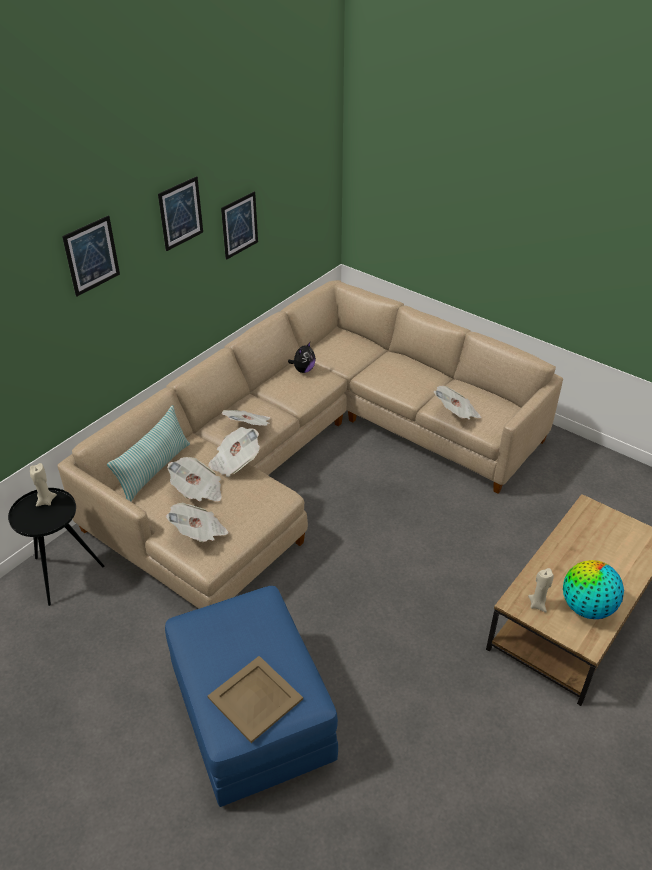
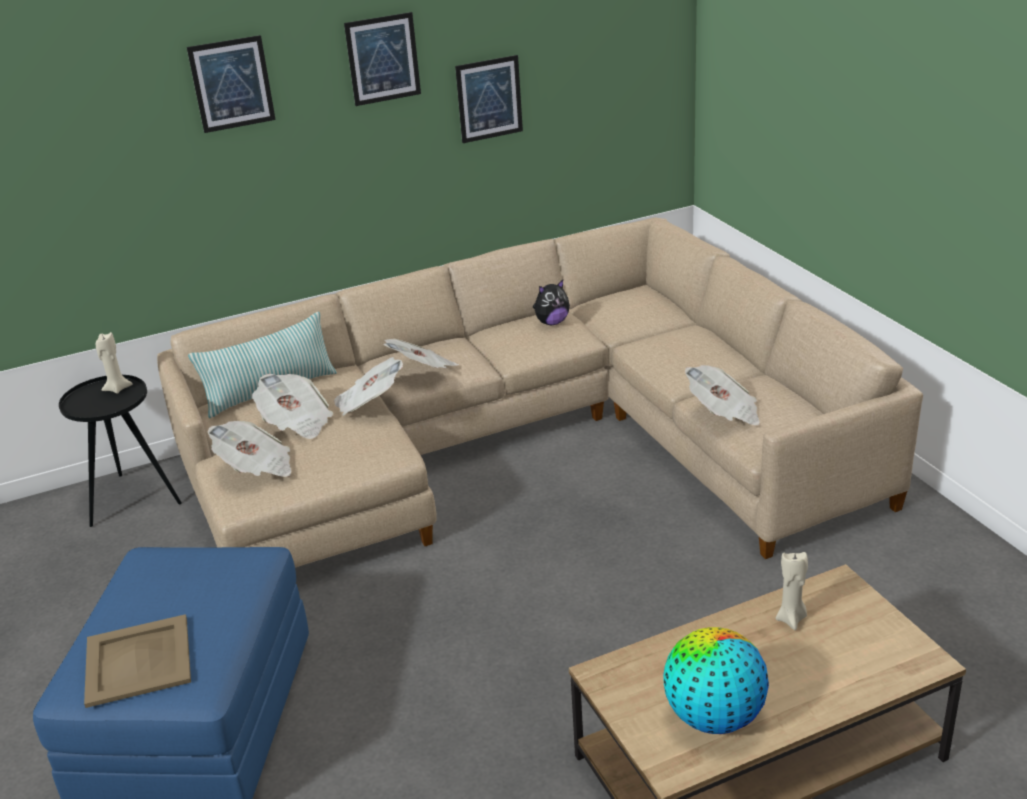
camera: 30 degrees right, 10 degrees down
beige candle [528,568,554,613] -> beige candle moved to [776,552,808,630]

